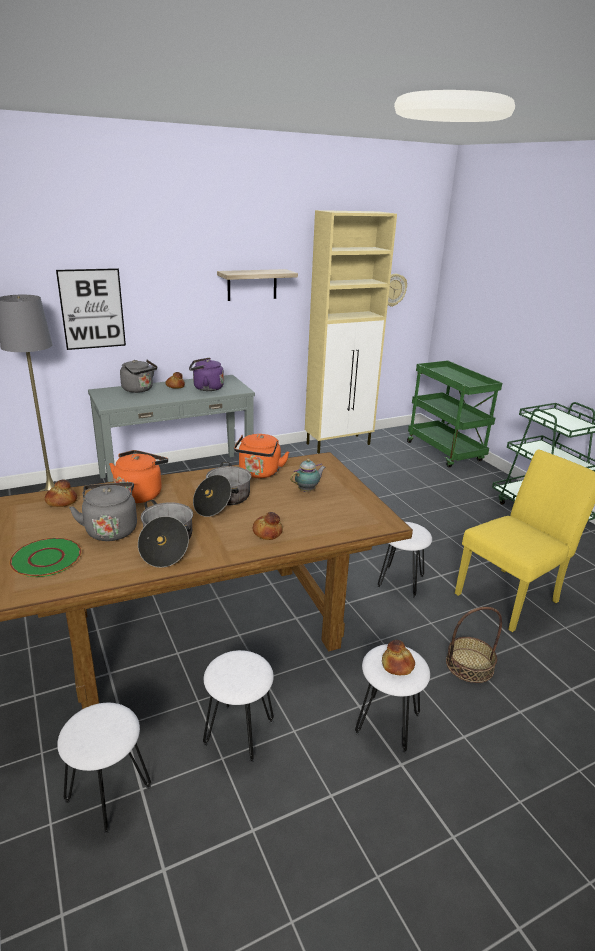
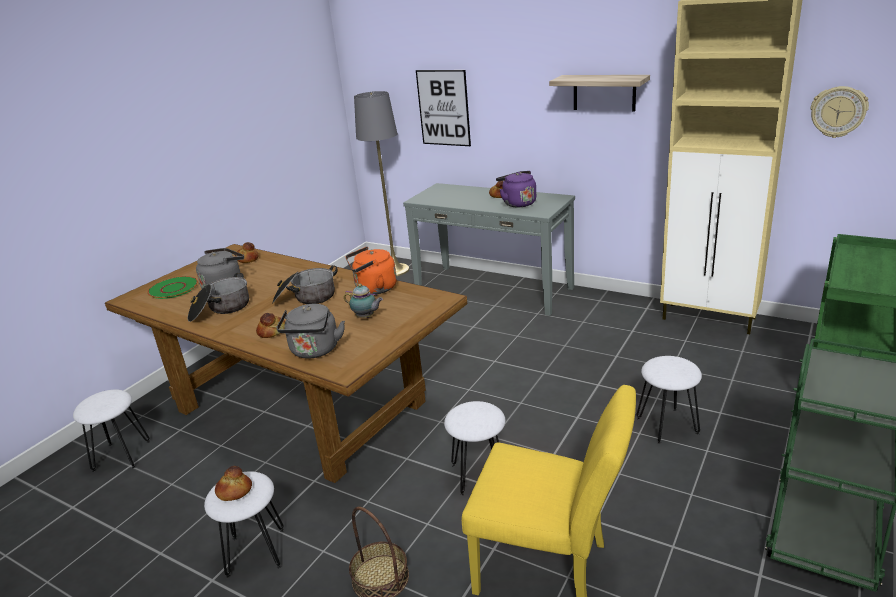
camera: 60 degrees right, 0 degrees up
orange kettle [109,450,168,503] -> none
grey kettle [120,359,157,393] -> grey kettle moved to [276,304,345,358]
white stool [203,650,274,762] -> white stool moved to [637,356,702,444]

